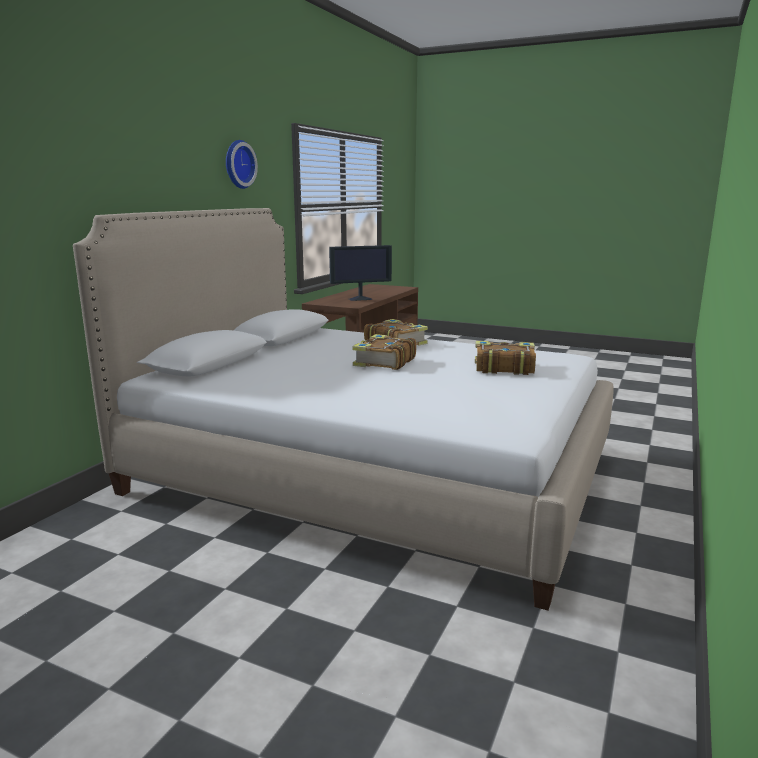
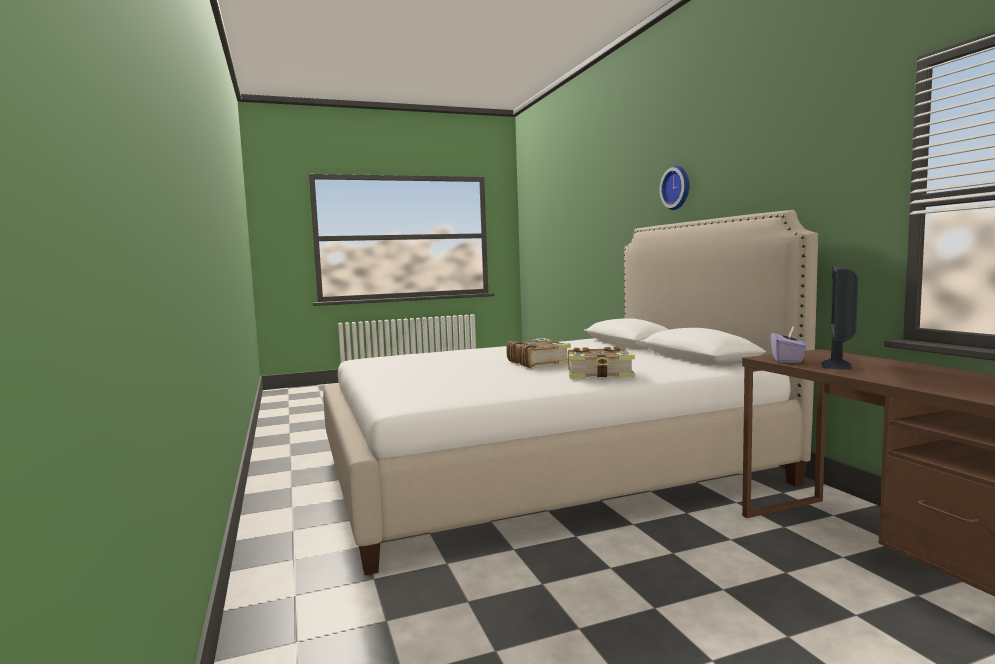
camera: 135 degrees right, 10 degrees down
wall clock [226,140,258,189] -> wall clock moved to [659,165,690,210]
book [475,341,536,375] -> none
none -> purple tissue box [771,326,807,363]

